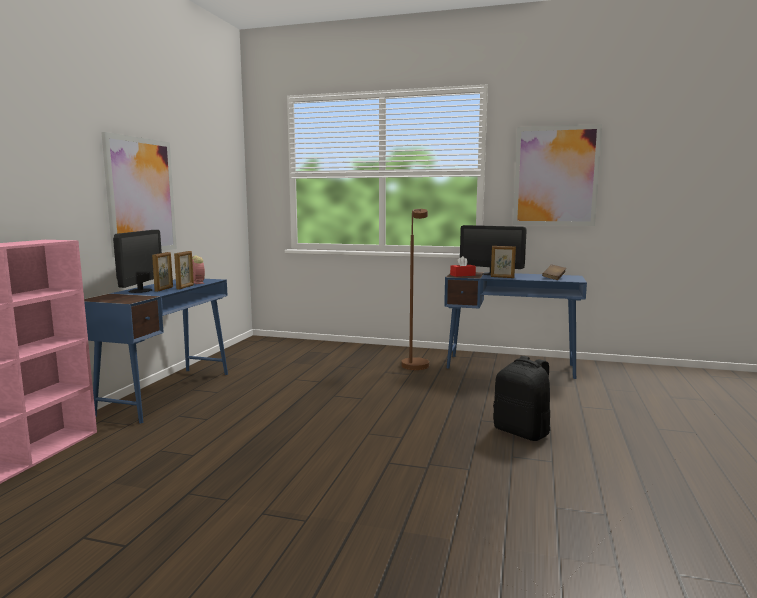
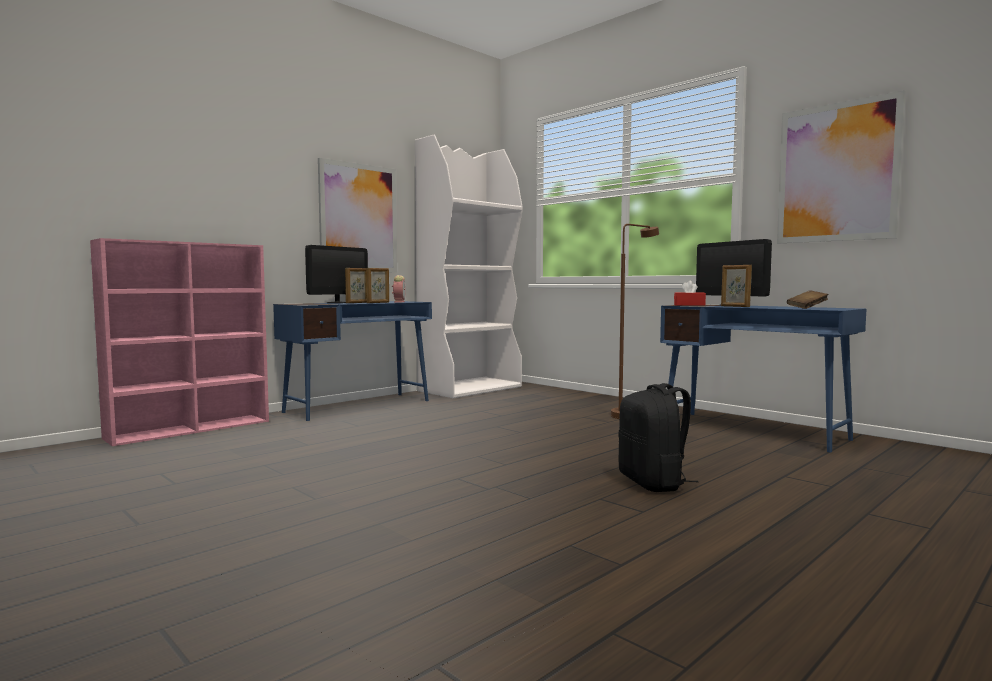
camera: 30 degrees right, 5 degrees down
none -> white bookcase [415,134,522,398]

